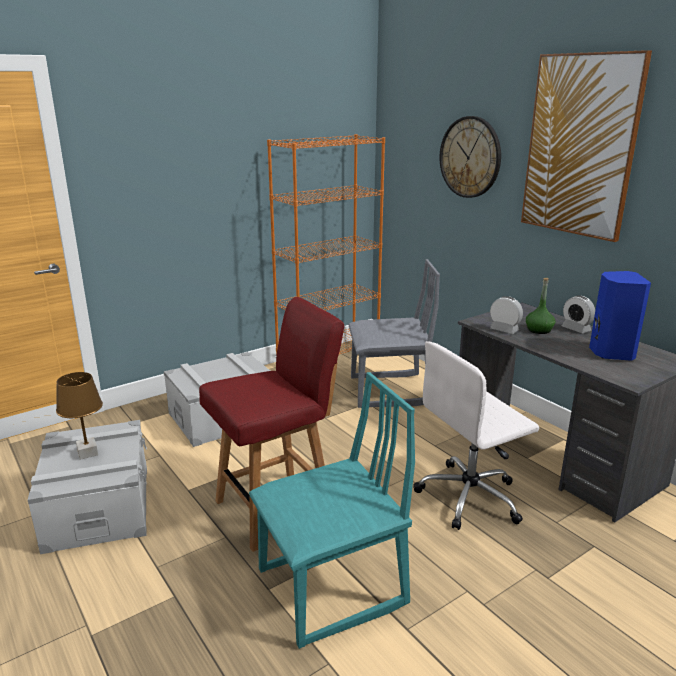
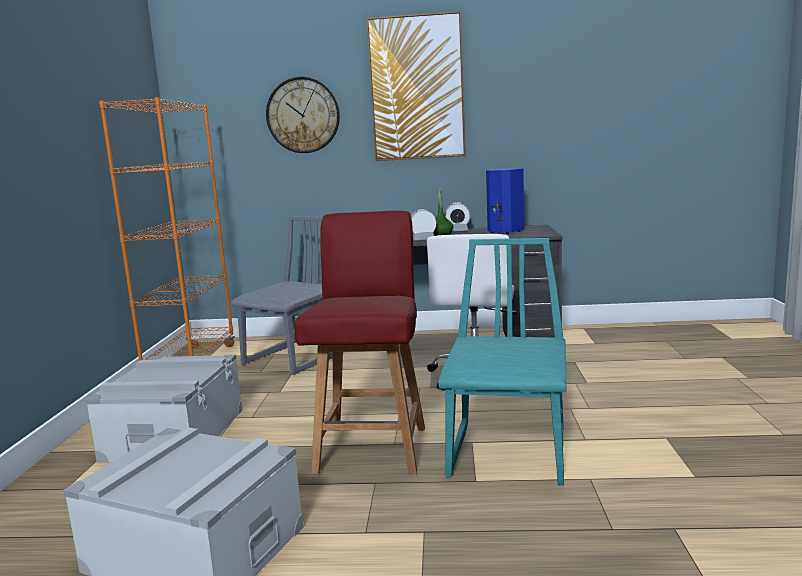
camera: 50 degrees left, 10 degrees down
brown table lamp [56,372,103,460] -> none

